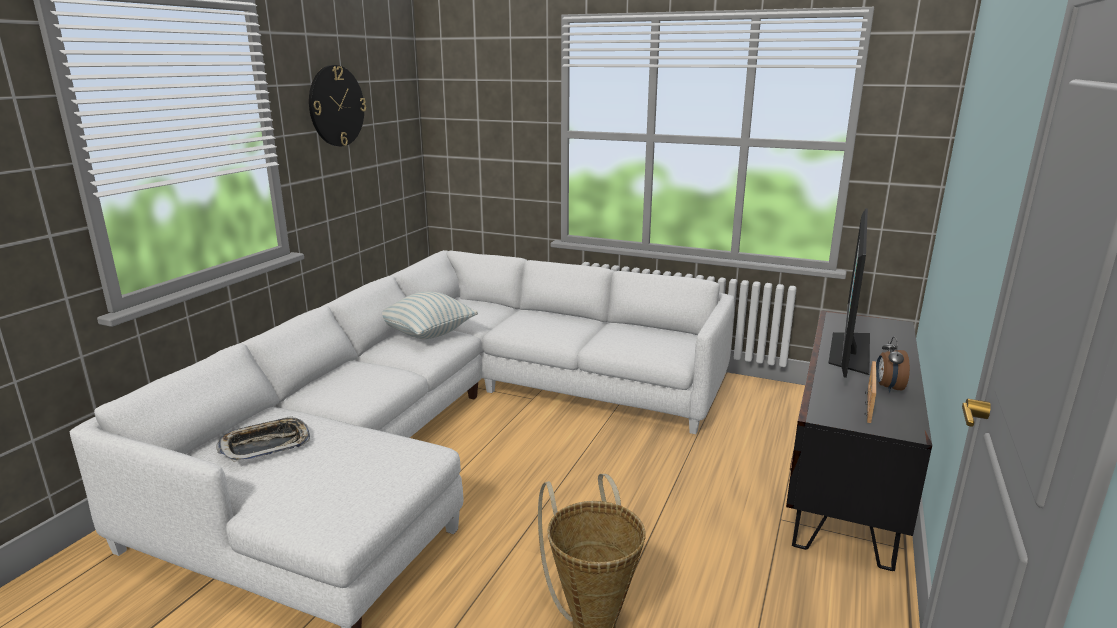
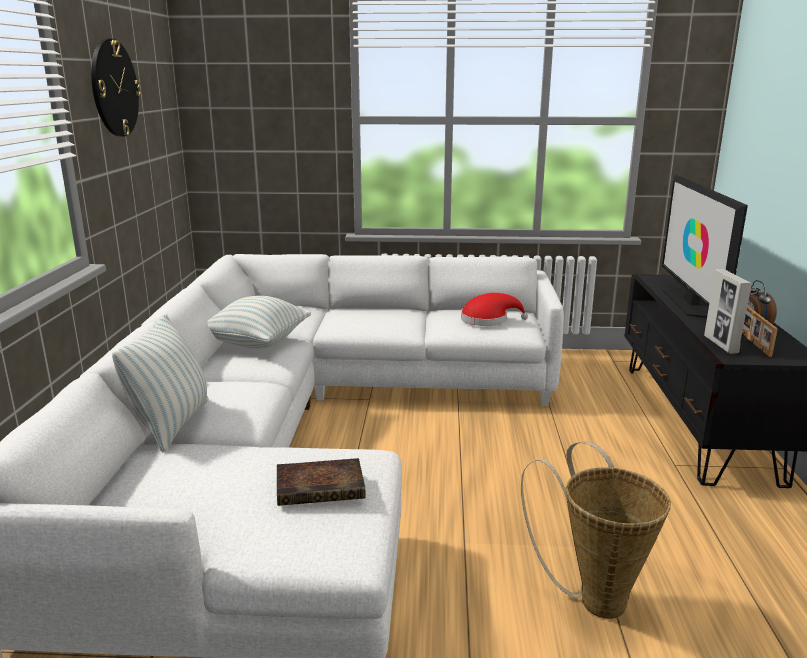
camera: 20 degrees left, 0 degrees up
tray [216,416,310,462] -> none
none -> pillow [112,313,209,452]
none -> book [277,458,365,506]
none -> red hat [461,293,528,326]
none -> picture frame [704,269,752,354]

